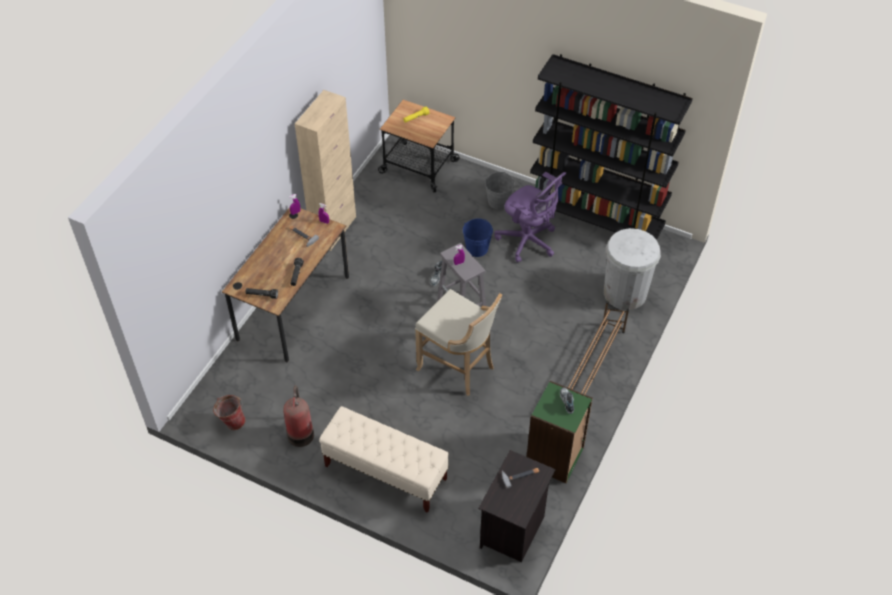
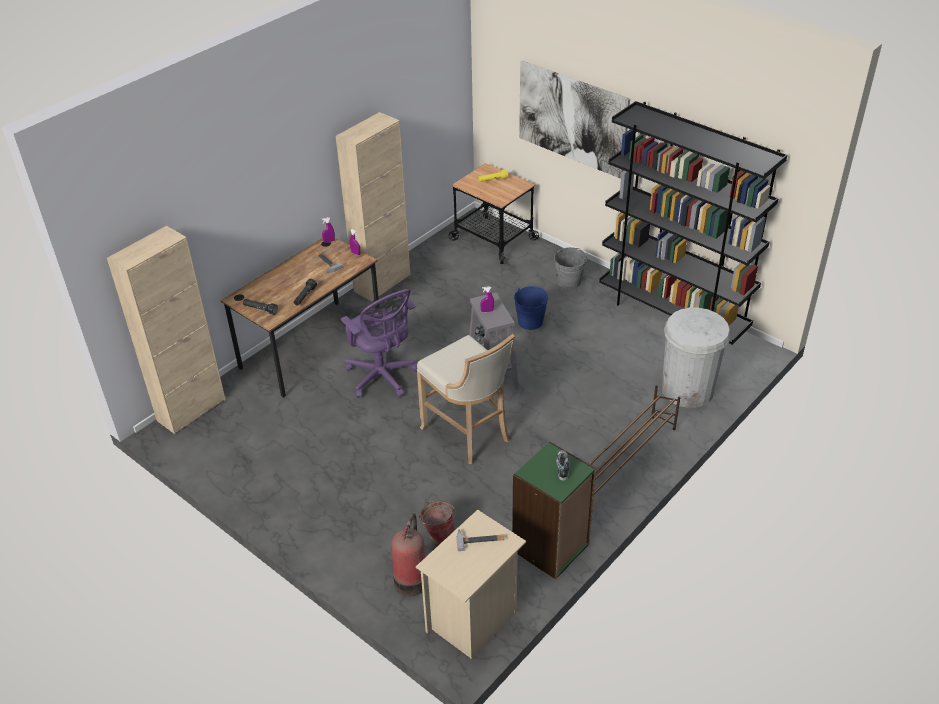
camera: 15 degrees right, 10 degrees down
bucket [213,395,246,430] -> bucket moved to [419,501,456,546]
fire extinguisher [283,385,314,447] -> fire extinguisher moved to [391,513,426,596]
beige bench [319,406,449,513] -> none
black nightstand [478,450,556,562] -> beige nightstand [416,510,526,659]
purple office chair [495,172,566,263] -> purple office chair moved to [341,289,417,398]
none -> beige cabinet [107,226,226,434]
none -> picture [519,61,630,179]

